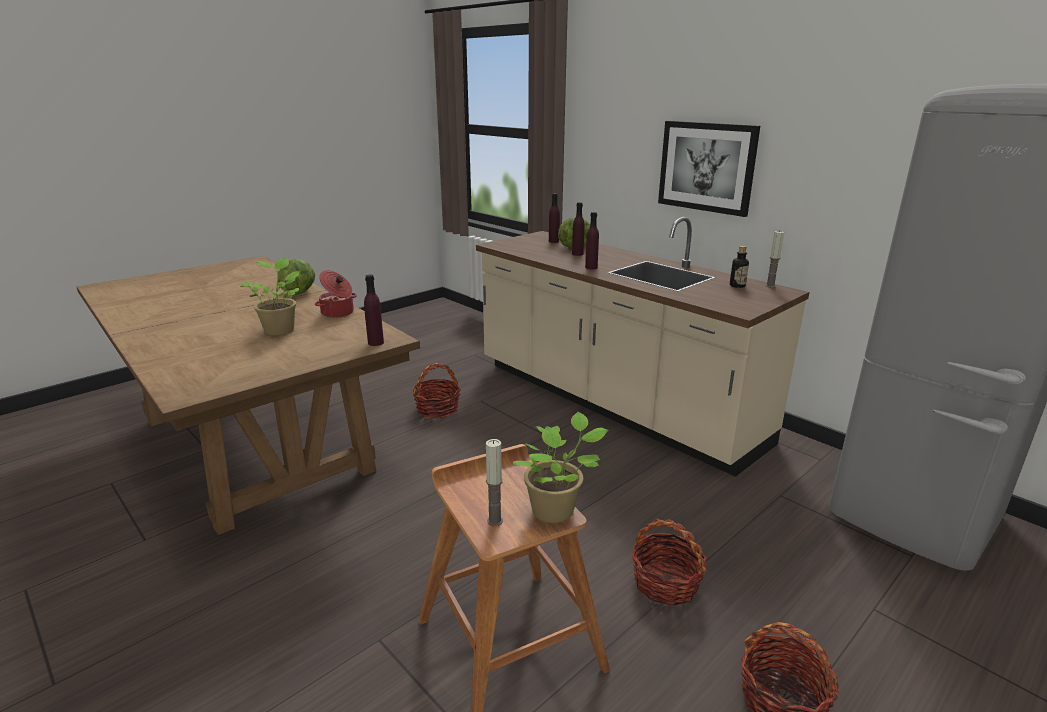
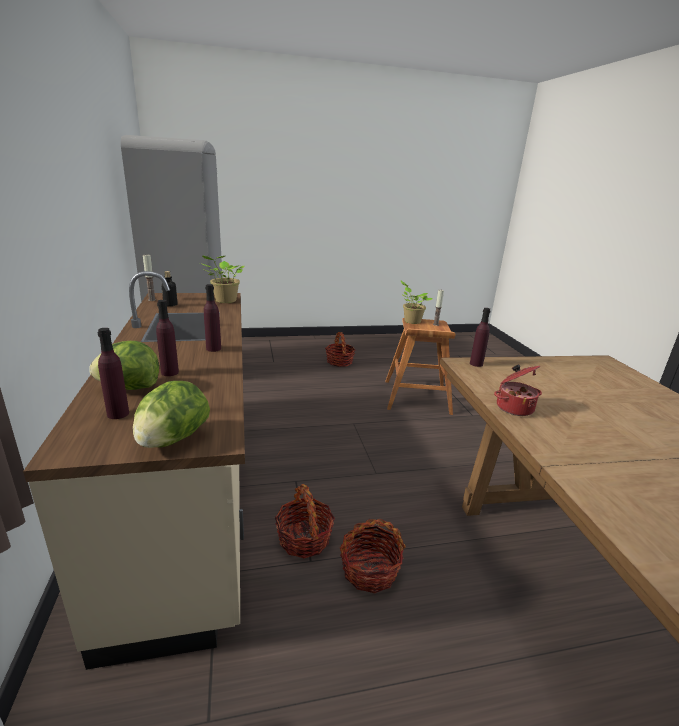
camera: 150 degrees left, 0 degrees up
potted plant [242,257,299,335] -> potted plant moved to [200,255,245,303]
lettuce [278,259,315,295] -> lettuce moved to [133,381,210,448]
basket [632,519,707,606] -> basket moved to [275,484,335,559]
picture [658,121,760,217] -> none

